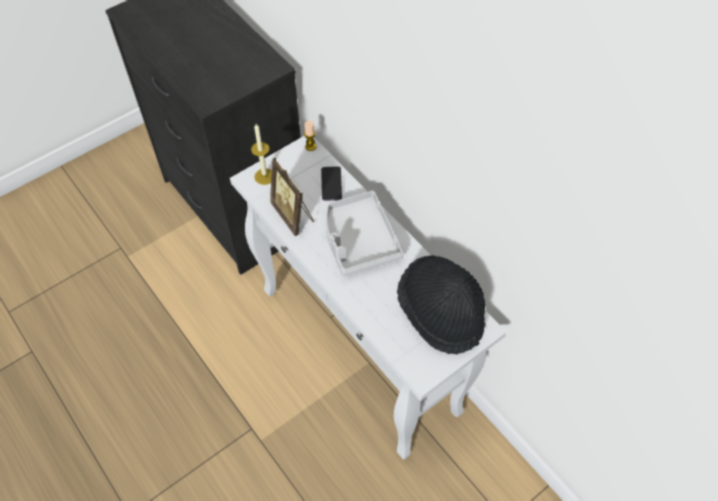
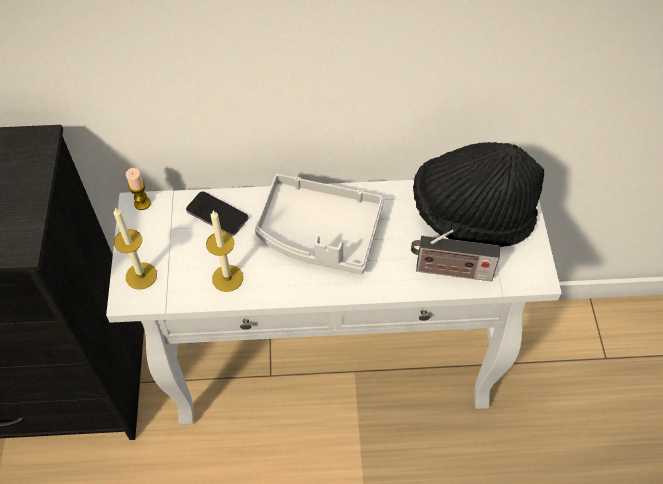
camera: 55 degrees left, 0 degrees up
picture frame [270,158,314,236] -> candle [206,210,243,292]
none -> radio [411,230,500,281]

